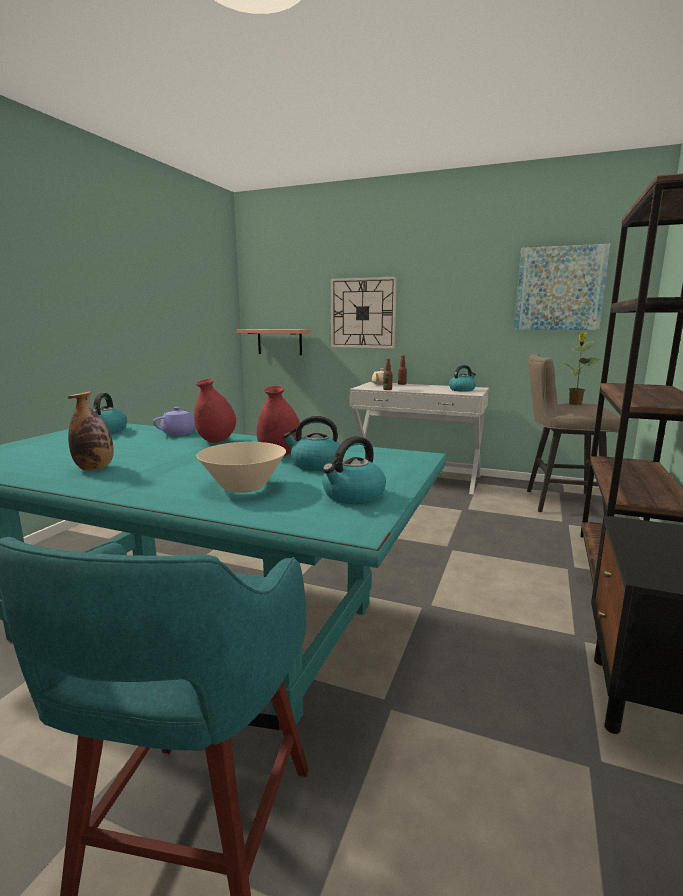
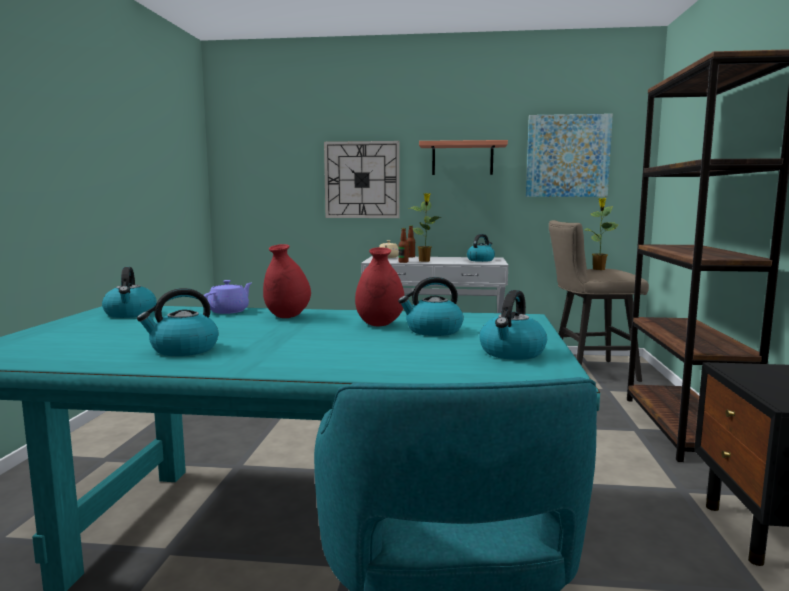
camera: 15 degrees left, 5 degrees down
bottle [67,391,114,470] -> kettle [137,288,218,356]
beige bowl [196,442,286,493] -> none
shelf [237,329,310,355] -> shelf moved to [419,140,508,175]
none -> potted plant [408,193,441,262]

